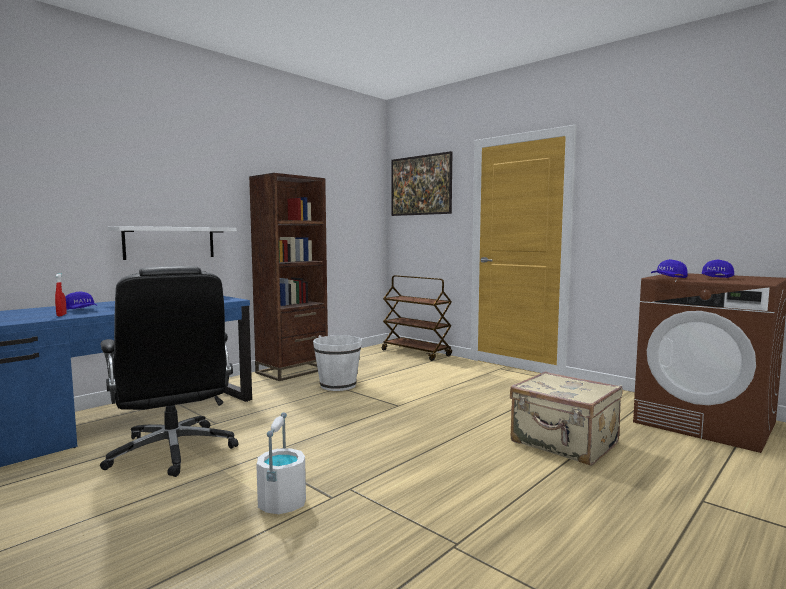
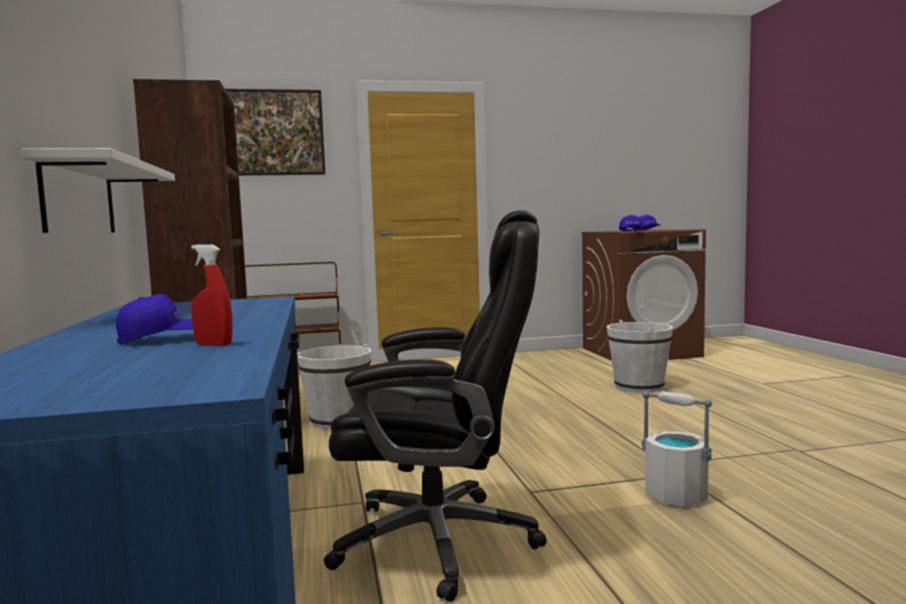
camera: 55 degrees left, 0 degrees up
beige suitcase [510,371,622,466] -> white bucket [607,320,673,393]

